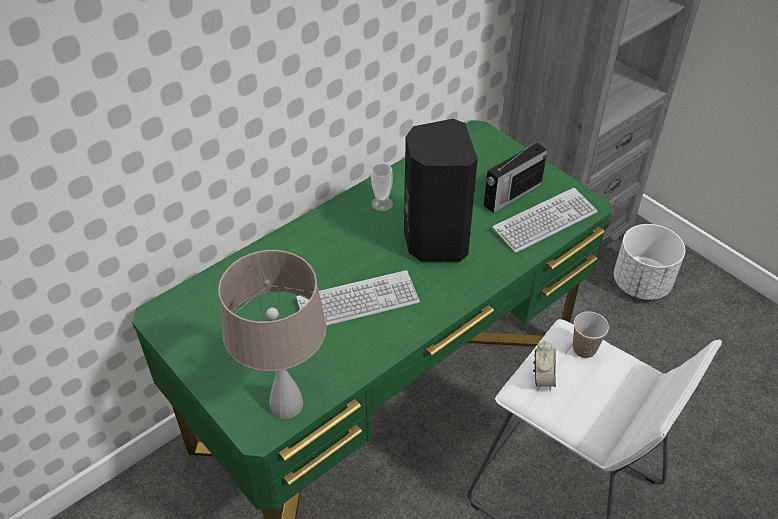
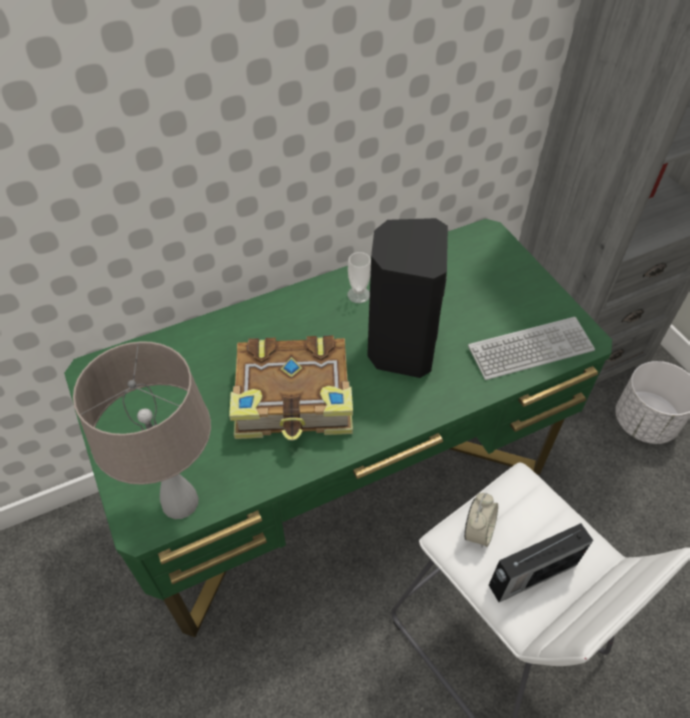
camera: 15 degrees right, 5 degrees up
keyboard [296,270,420,326] -> book [229,335,353,441]
radio [484,139,547,213] -> radio moved to [489,523,593,602]
cup [573,311,609,358] -> none

